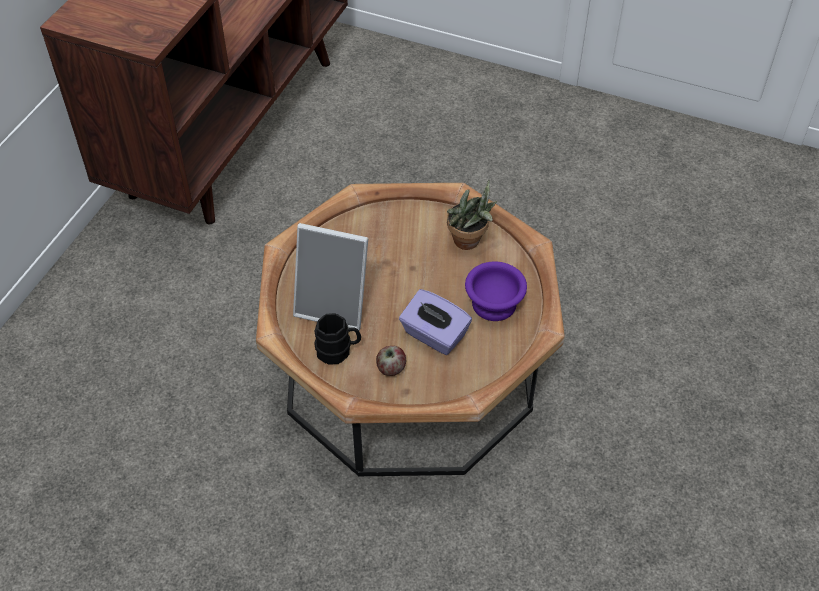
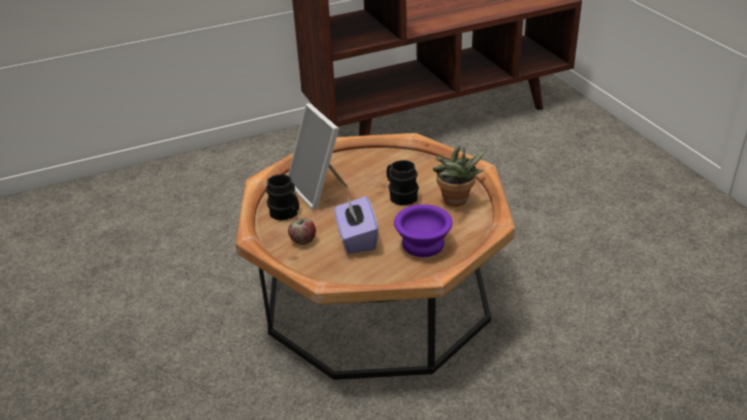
camera: 45 degrees right, 15 degrees down
none -> black mug [386,160,419,205]

